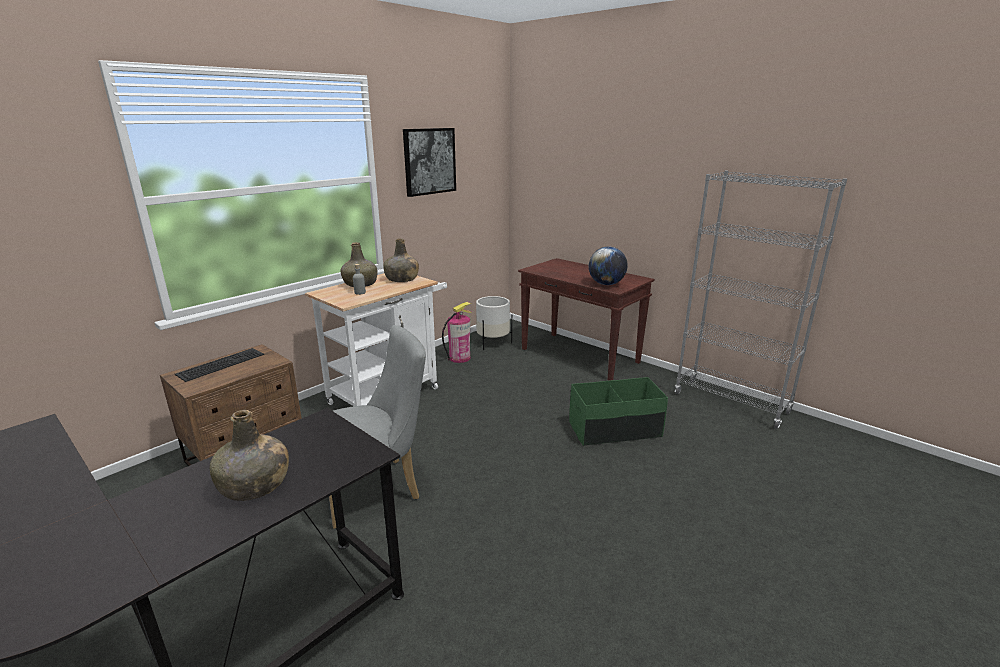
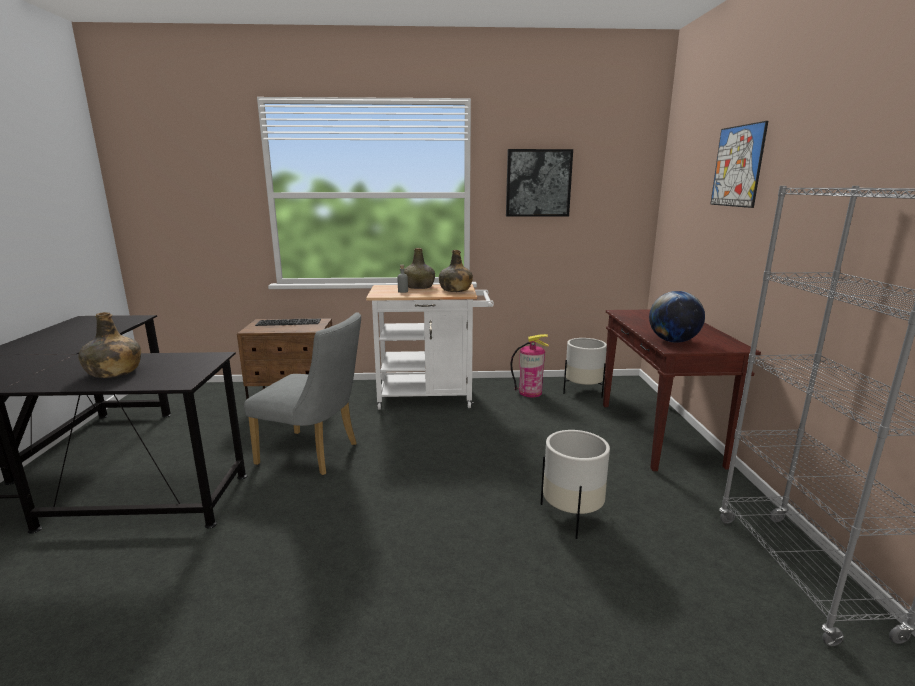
camera: 45 degrees right, 5 degrees down
green storage box [569,377,668,446] -> white planter [541,430,610,539]
none -> picture [710,121,768,208]

